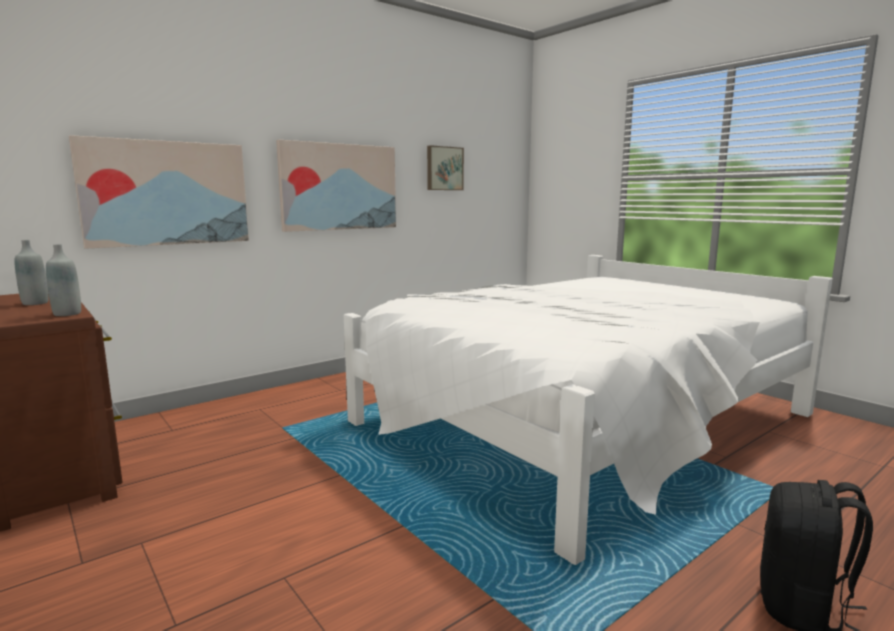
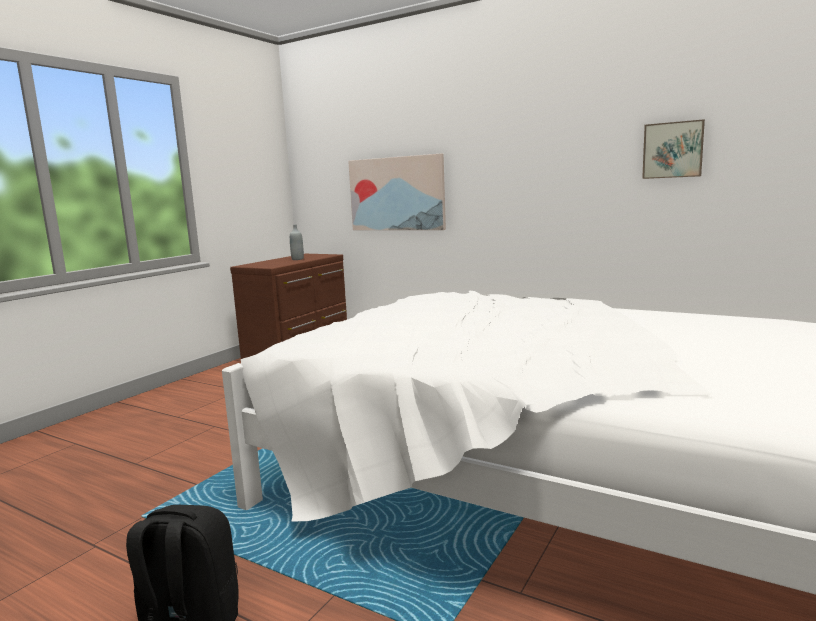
camera: 70 degrees right, 0 degrees up
grey bottle [46,244,81,316] -> none
picture [276,140,396,232] -> none

